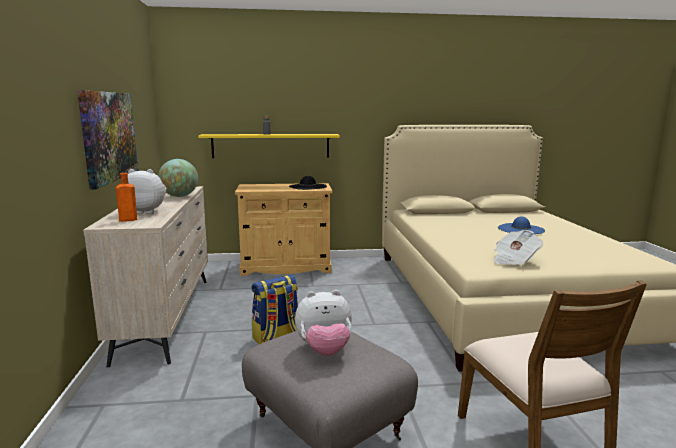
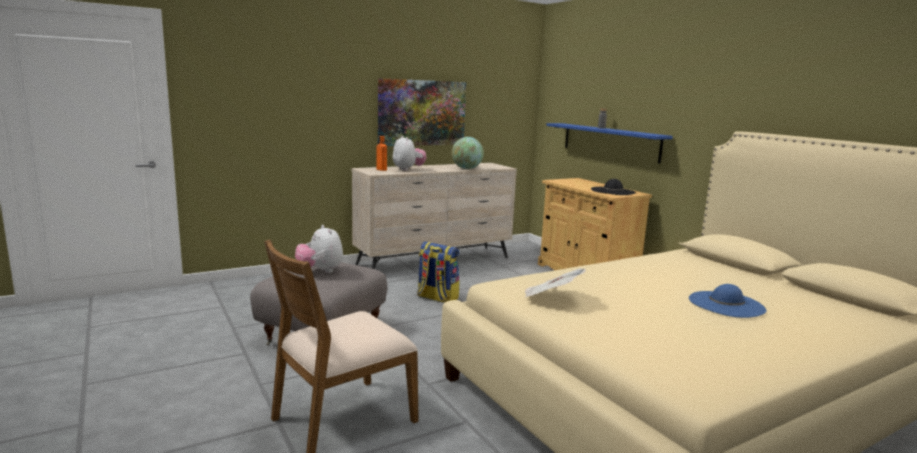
camera: 65 degrees right, 0 degrees up
yellow shelf [198,134,340,158] -> blue shelf [546,123,673,164]

